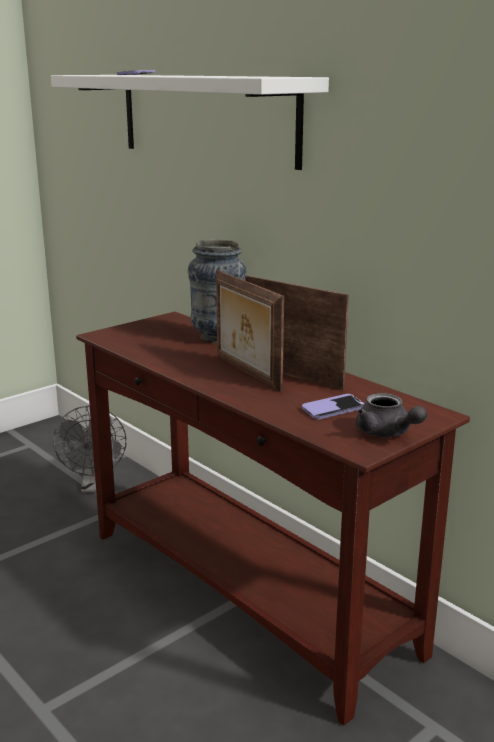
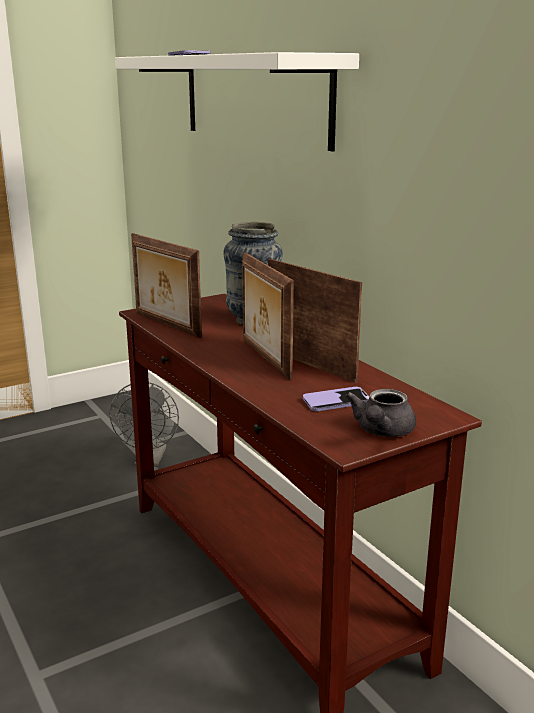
camera: 10 degrees right, 0 degrees up
grey teapot [356,393,427,437] -> grey teapot turned 45 degrees clockwise [345,389,416,437]
none -> picture frame [131,233,202,338]

